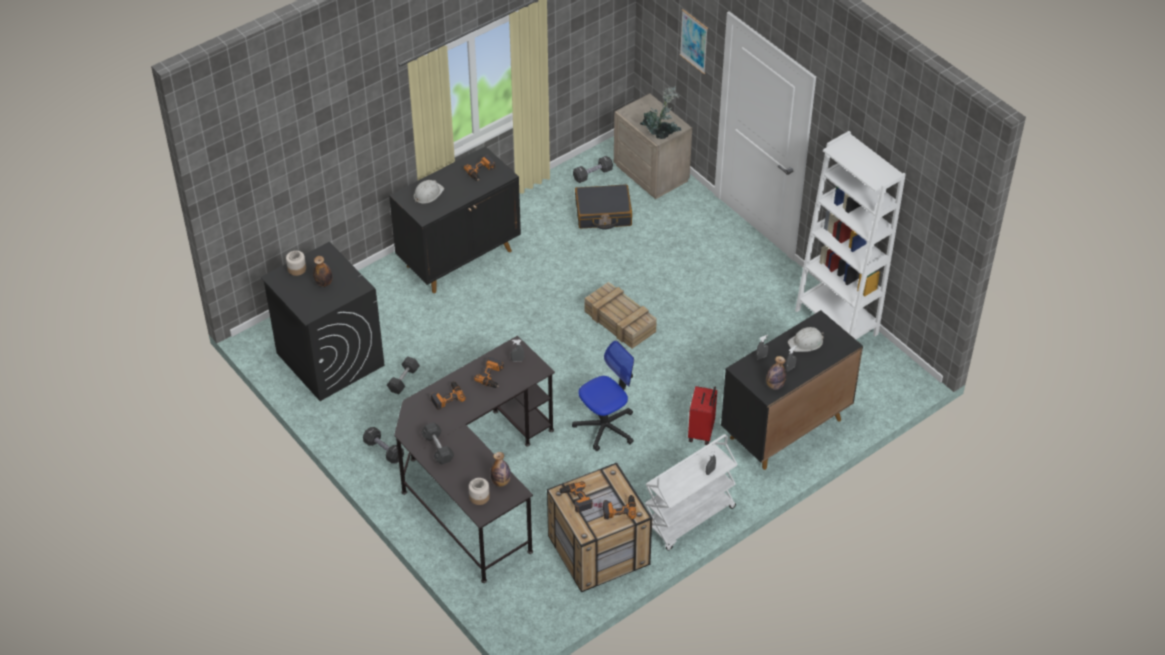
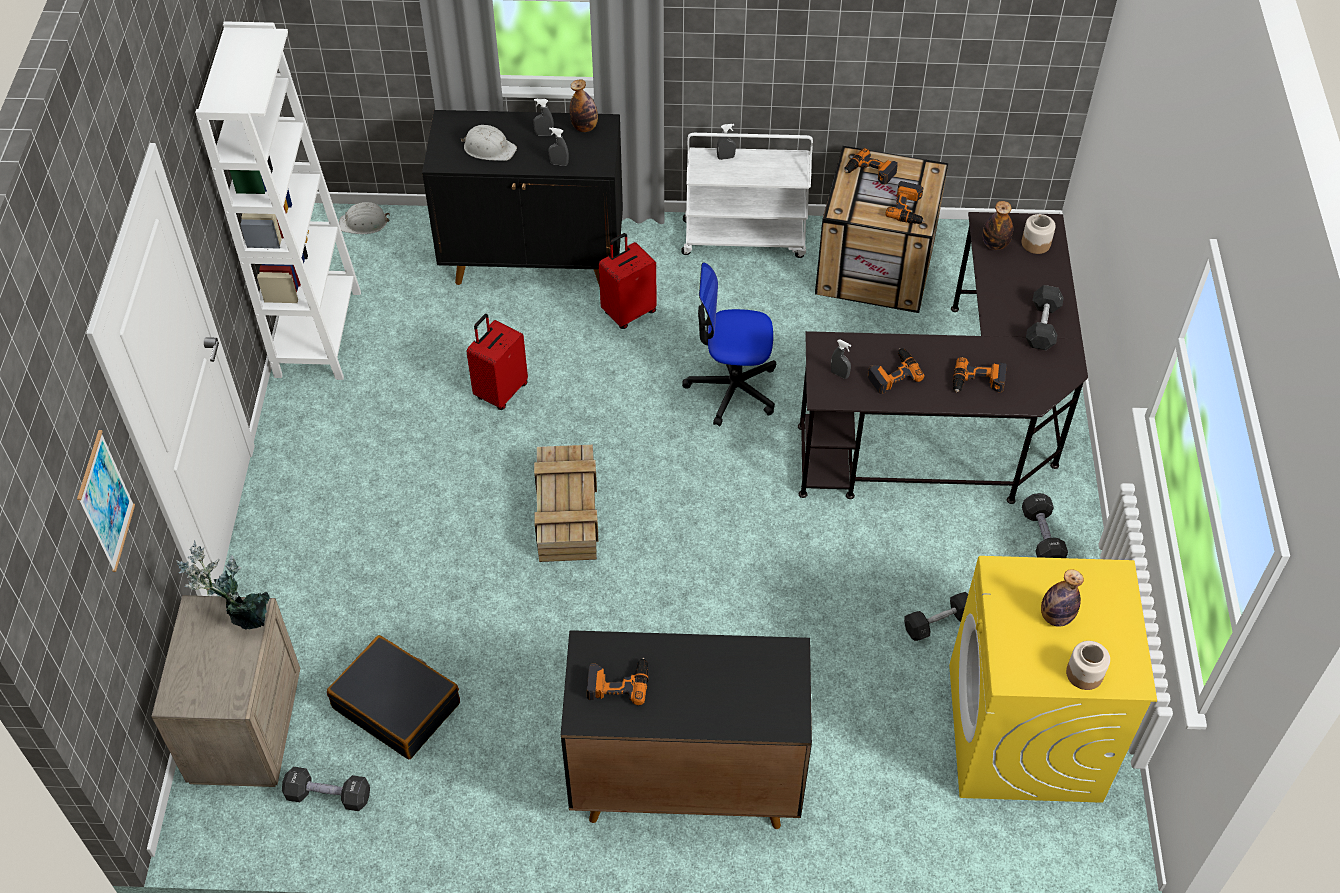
camera: 140 degrees left, 5 degrees up
black washing machine [261,242,384,401] -> yellow washing machine [949,556,1157,803]
white hard hat [414,180,444,204] -> white hard hat moved to [339,202,390,234]
none -> red suitcase [467,314,528,410]

